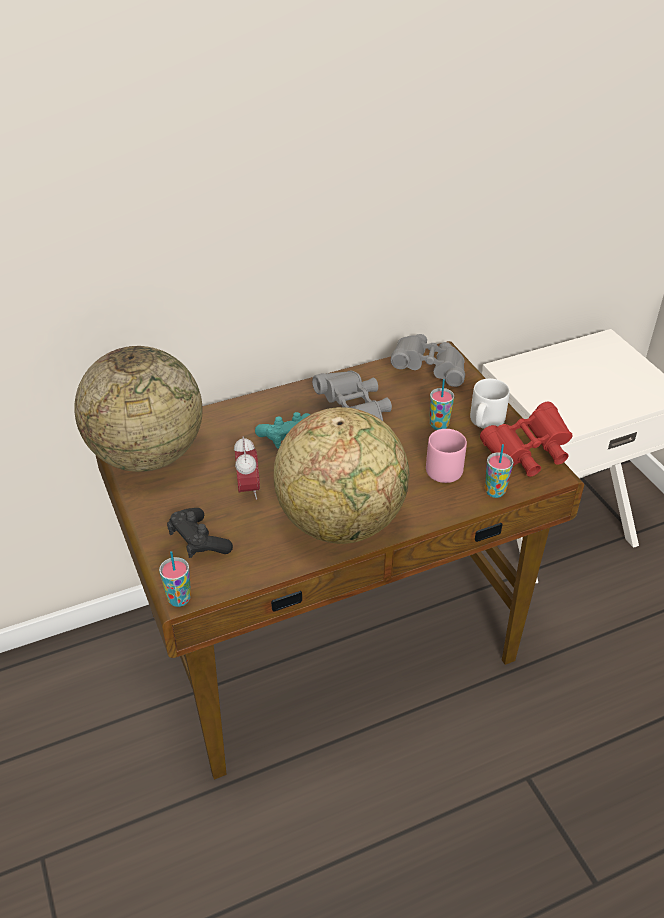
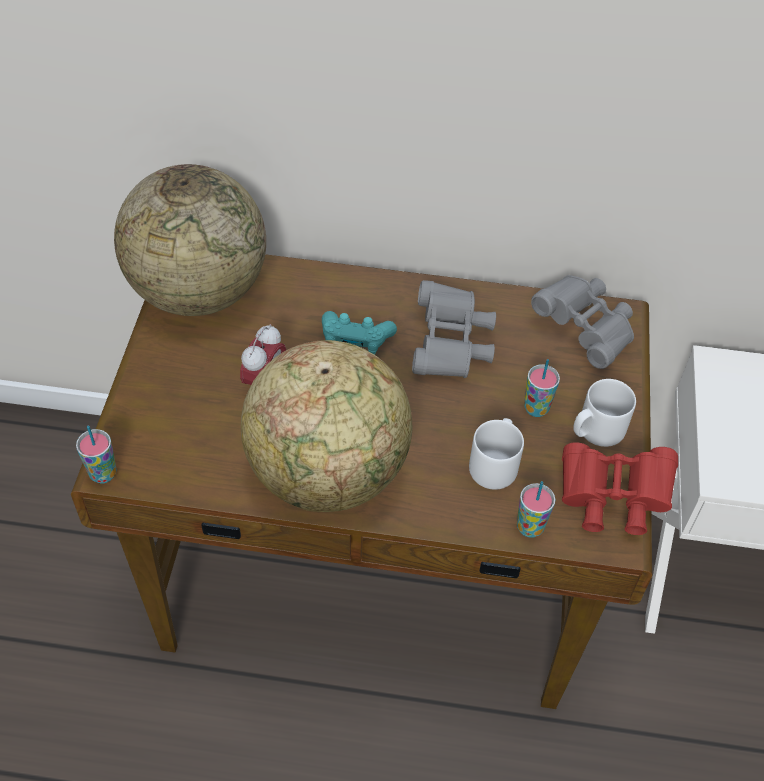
camera: 30 degrees right, 10 degrees up
black game controller [167,508,233,558] -> none
pink mug [426,429,467,483] -> white mug [469,418,524,489]

